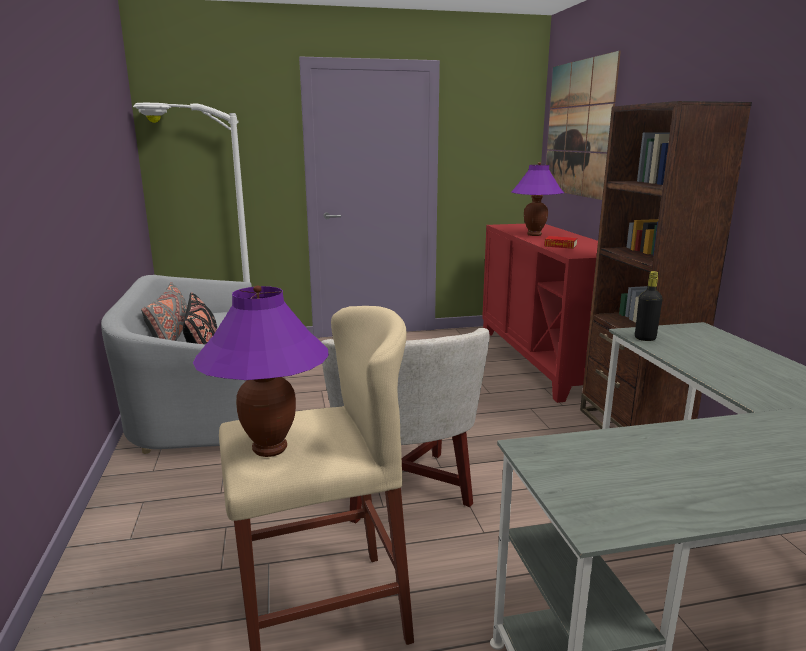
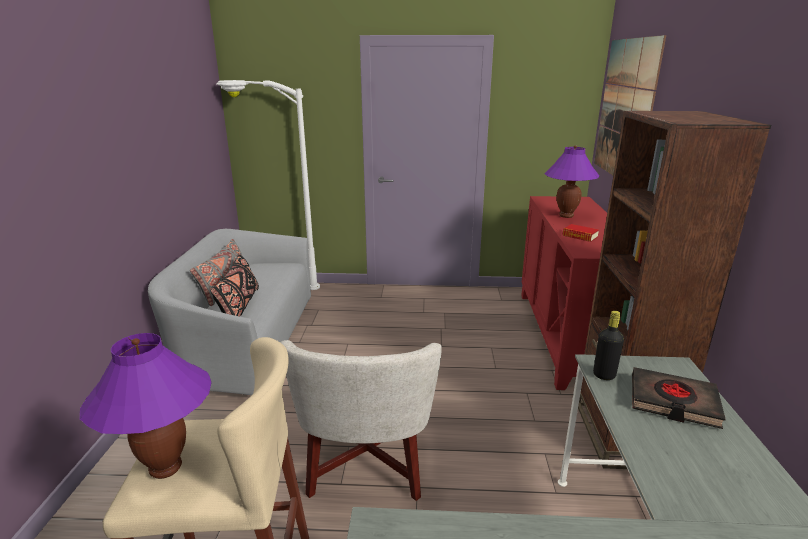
camera: 15 degrees right, 5 degrees up
none -> black book [632,367,726,429]

